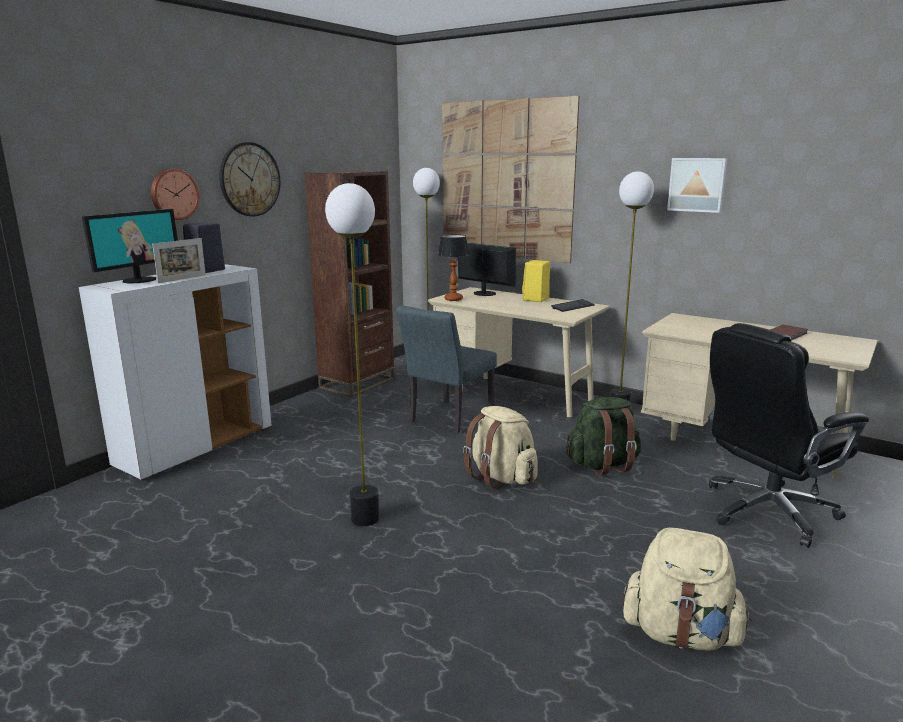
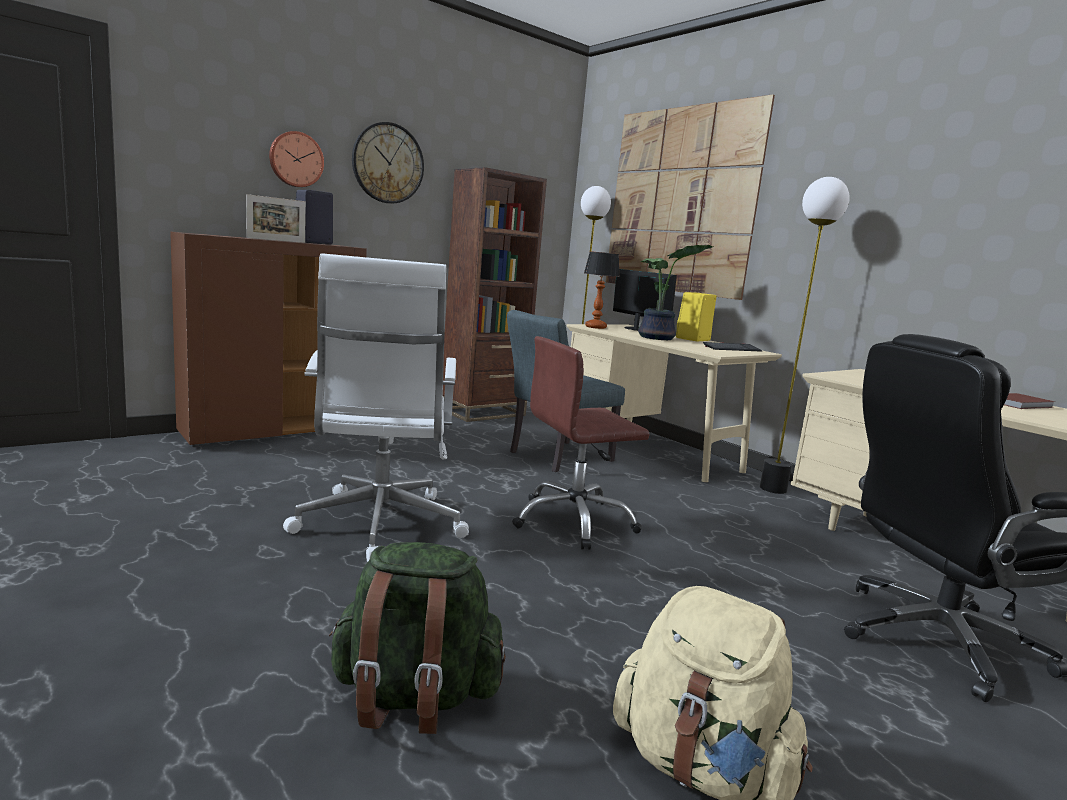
camera: 15 degrees right, 5 degrees down
white cabinet [79,264,272,480] -> brown cabinet [170,231,367,447]
monitor [82,209,178,284] -> none
floor lamp [325,183,379,526] -> white office chair [283,253,469,562]
beige backpack [463,406,538,488] -> brown office chair [512,336,650,550]
green backpack [566,397,641,475] -> green backpack moved to [329,542,506,734]
picture [667,158,727,213] -> none
none -> potted plant [638,245,713,340]

